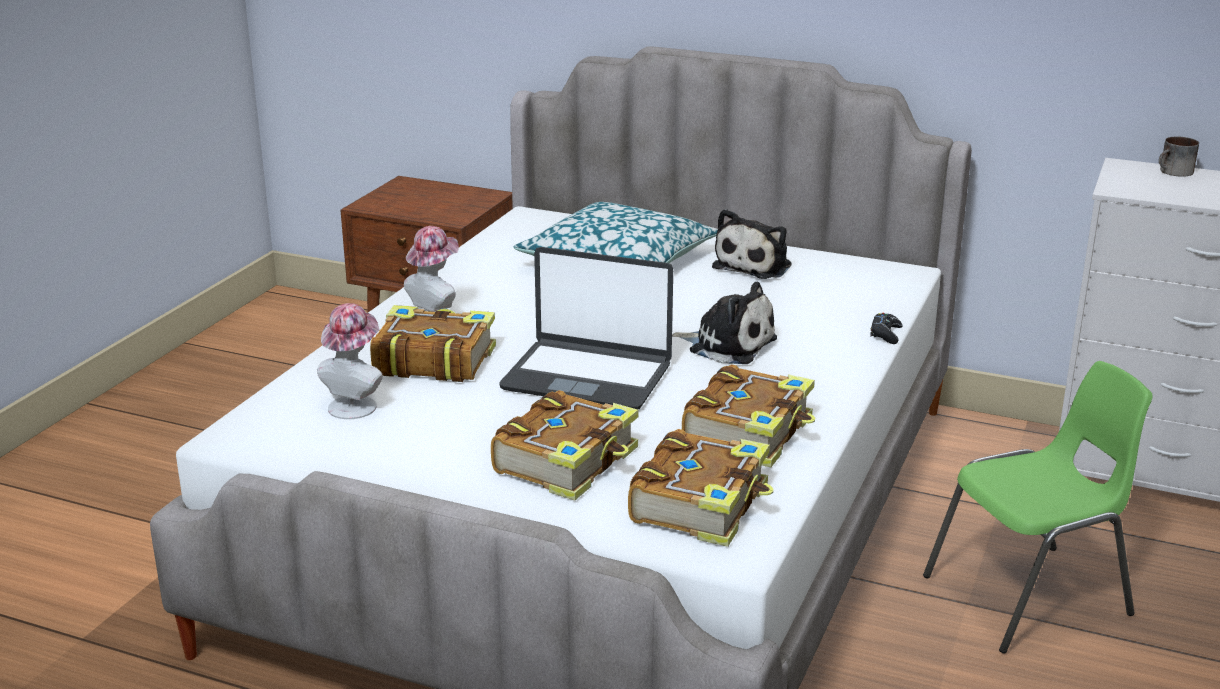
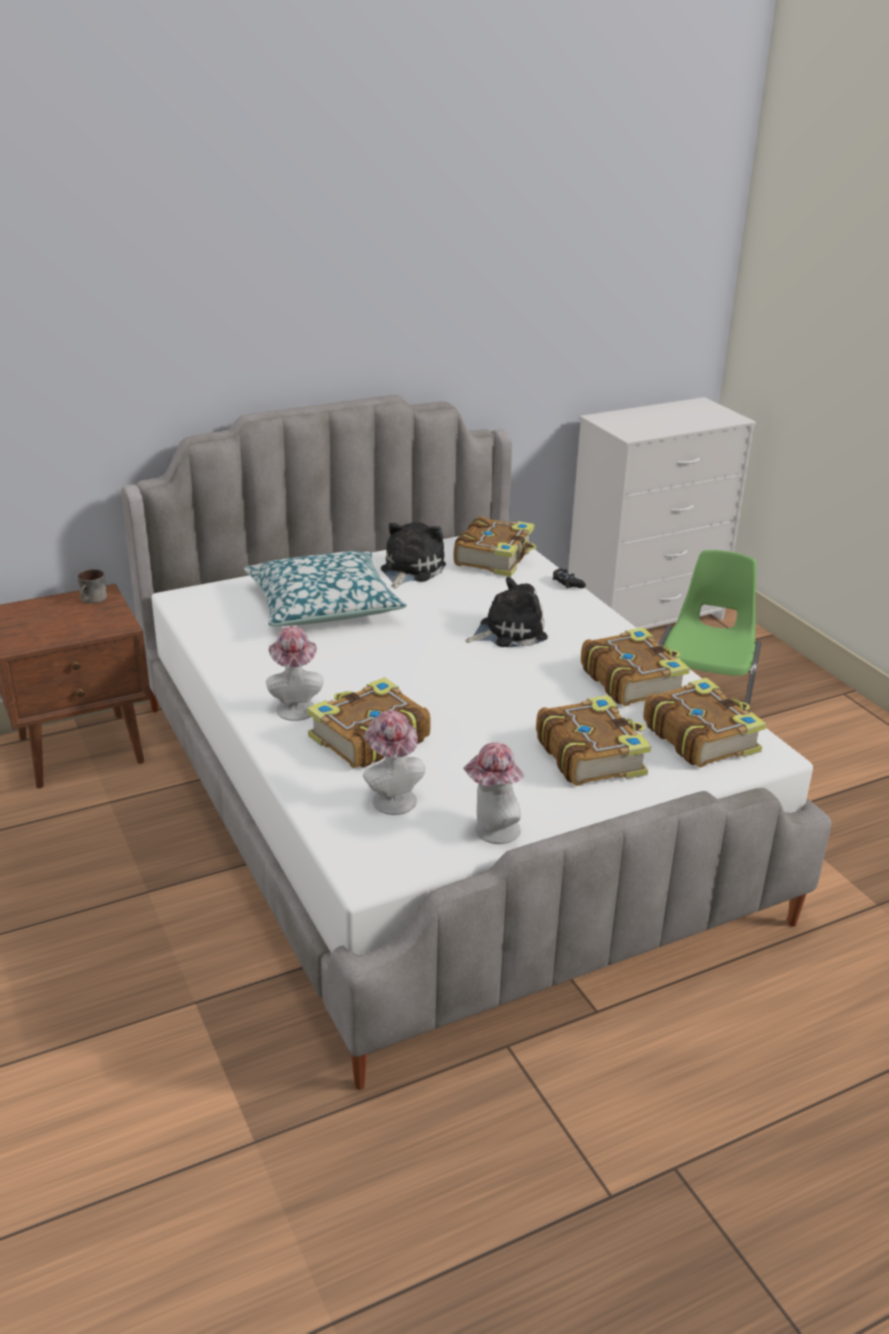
camera: 50 degrees left, 5 degrees up
laptop [499,247,673,410] -> none
plush toy [712,209,792,279] -> plush toy turned 135 degrees counterclockwise [381,522,446,589]
mug [1159,137,1199,177] -> mug moved to [78,569,107,603]
none -> book [454,516,537,577]
none -> hat [463,742,524,844]

